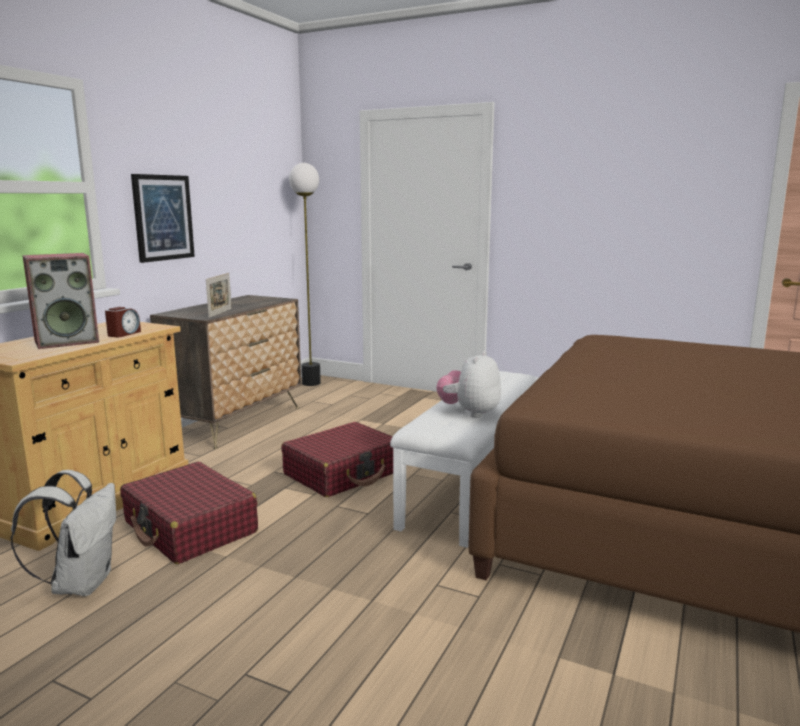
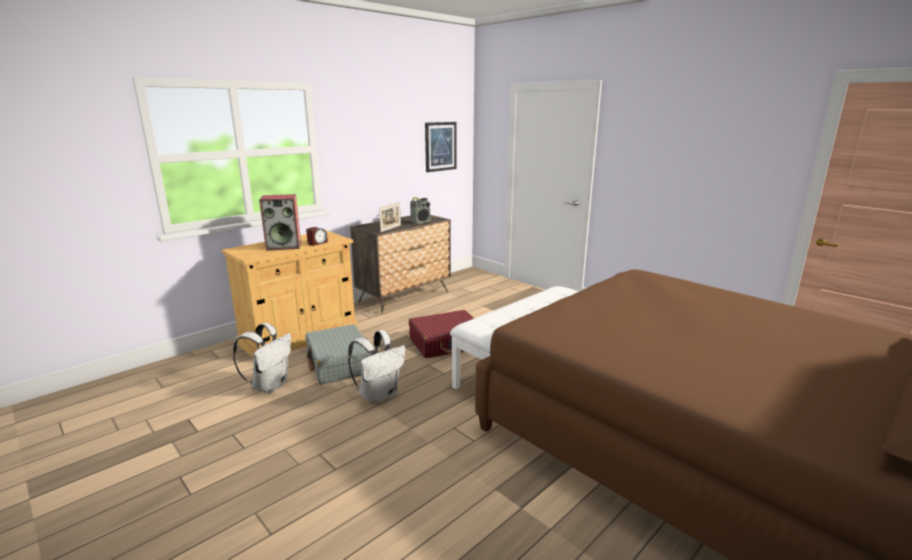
camera: 20 degrees right, 5 degrees up
red suitcase [120,462,258,564] -> grey suitcase [305,324,372,385]
picture [131,174,195,263] -> picture moved to [425,122,456,172]
floor lamp [289,163,321,386] -> none
plush toy [436,351,501,418] -> none
none -> white backpack [348,330,405,404]
none -> radio [410,197,430,224]

